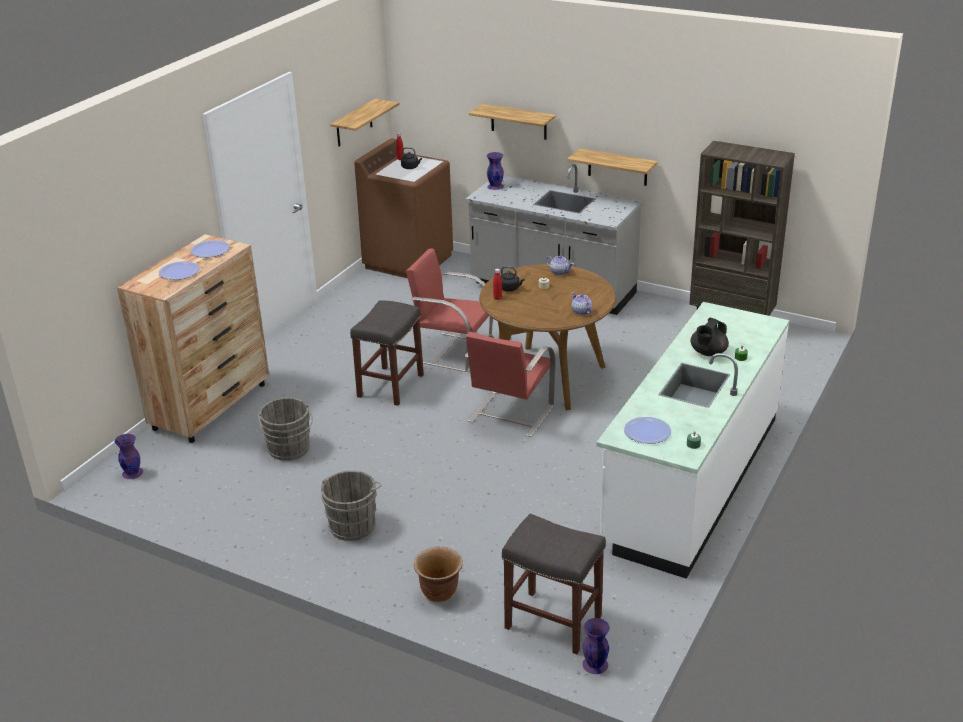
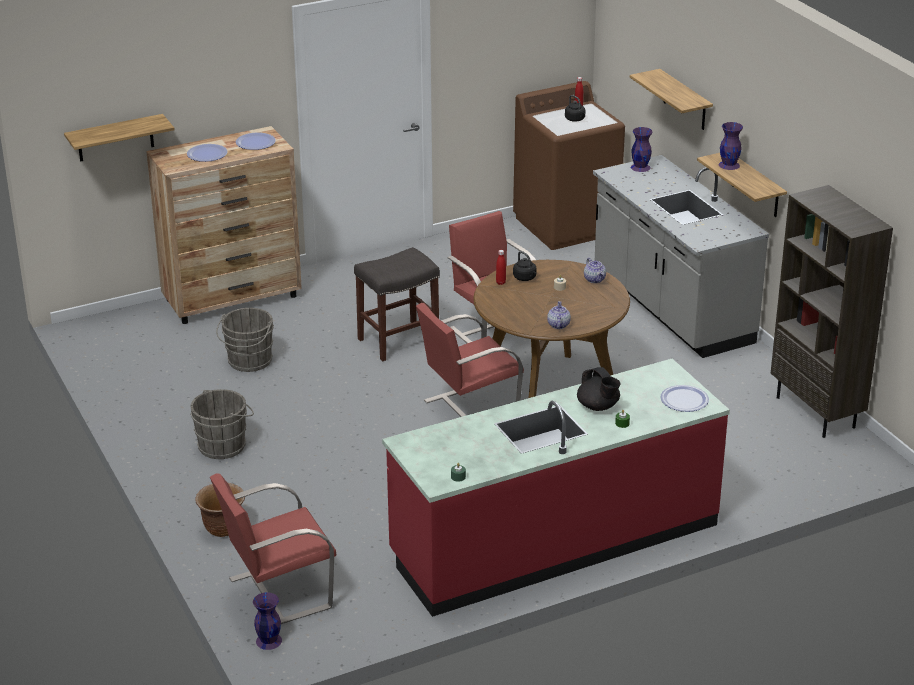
camera: 35 degrees right, 0 degrees up
purple vase [115,434,143,479] -> purple vase moved to [719,122,743,170]
shelf [330,99,400,147] -> shelf moved to [64,114,175,162]
grey stool [502,514,606,654] -> red chair [210,473,336,624]
white counter [596,302,789,579] -> red counter [382,359,730,617]
plate [624,417,671,444] -> plate moved to [660,385,709,412]
black teapot [690,318,729,356] -> black teapot turned 105 degrees counterclockwise [577,367,621,411]

